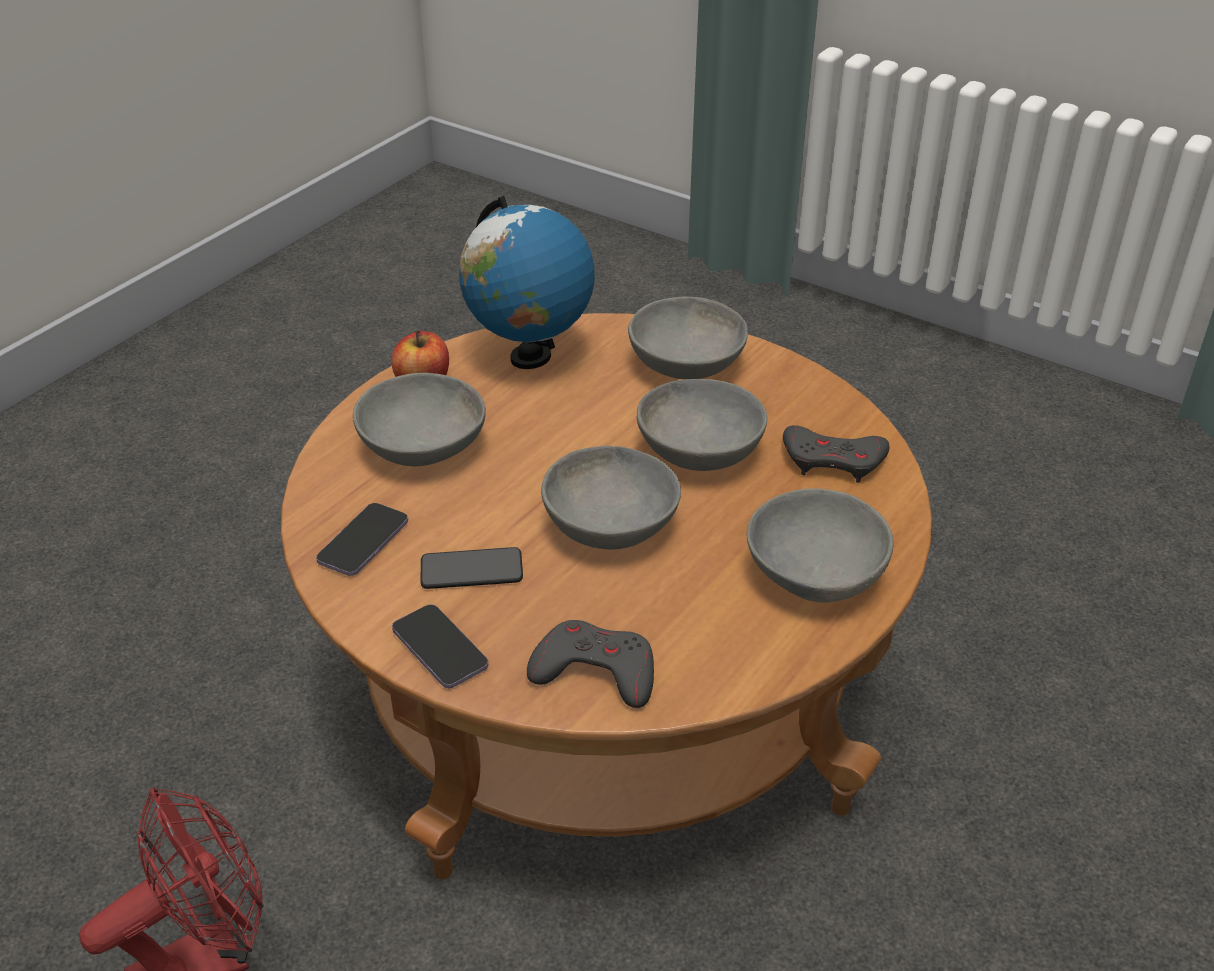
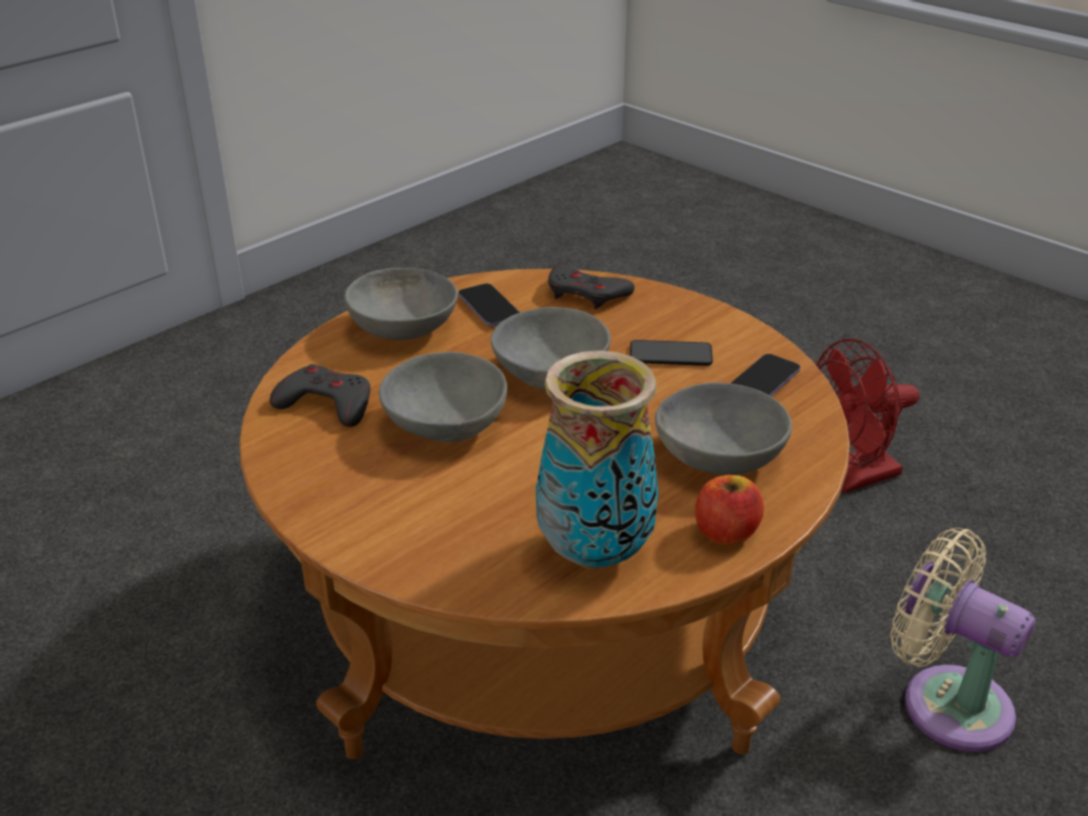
camera: 170 degrees left, 5 degrees down
phone [392,604,488,688] -> phone moved to [458,284,520,327]
globe [459,196,595,369] -> vase [536,350,659,569]
grey bowl [628,296,748,379] -> none
none -> beige fan [890,528,1035,752]

